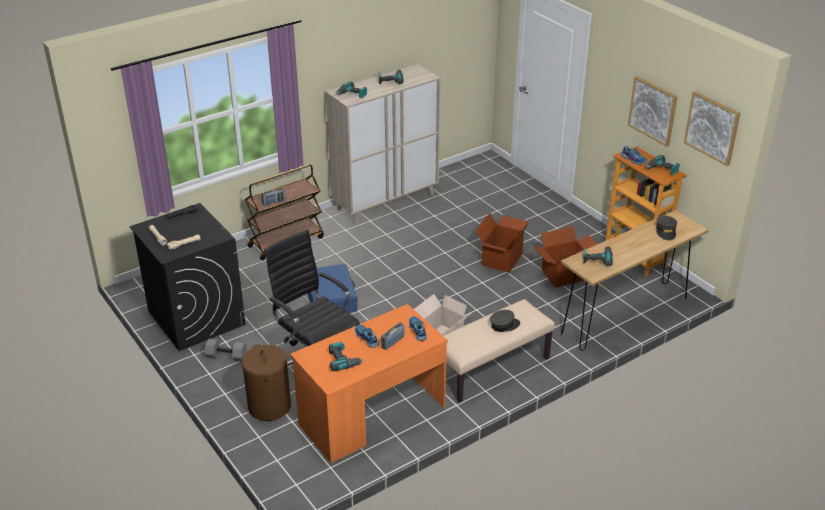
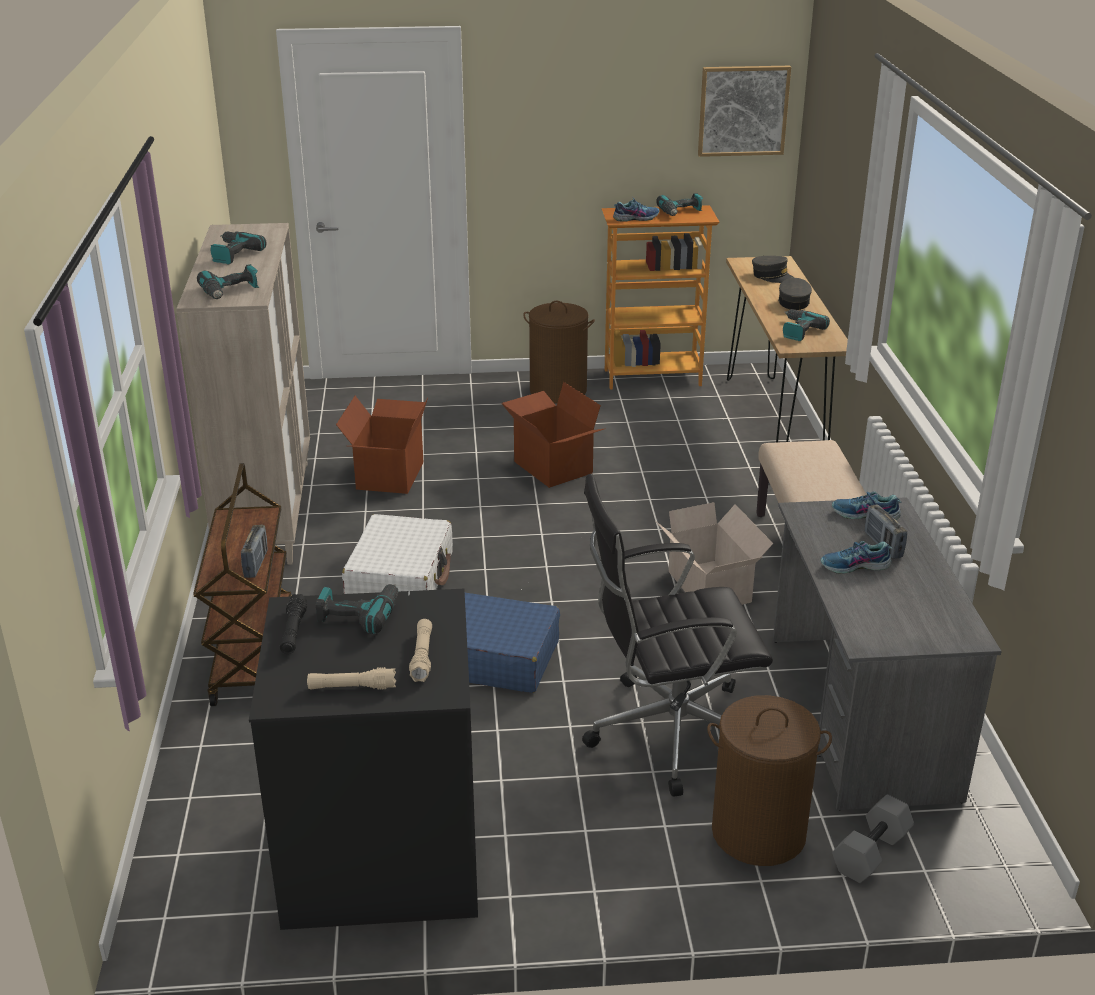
camera: 60 degrees left, 5 degrees down
grey dumbbell [205,339,247,362] -> grey dumbbell moved to [832,794,914,883]
orange desk [290,304,448,463] -> grey desk [773,497,1002,811]
power drill [329,342,364,371] -> power drill moved to [316,584,399,634]
grey cap [490,310,520,332] -> grey cap moved to [778,278,812,310]
cardboard box [534,226,597,288] -> cardboard box moved to [336,396,428,494]
picture [628,76,678,147] -> none
none -> white suitcase [342,514,453,594]
none -> brown laundry basket [523,301,595,404]

